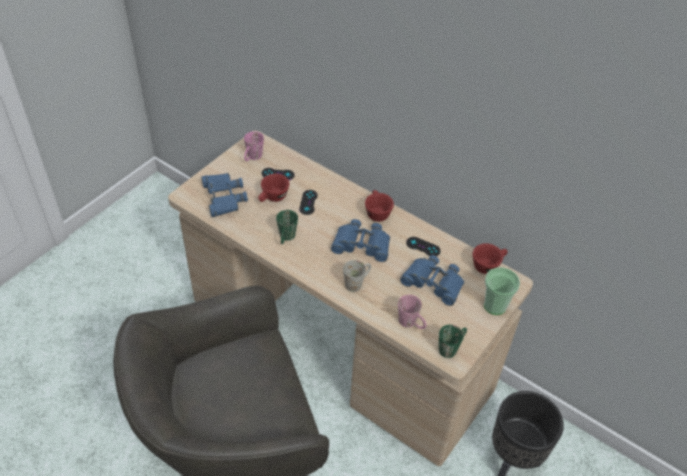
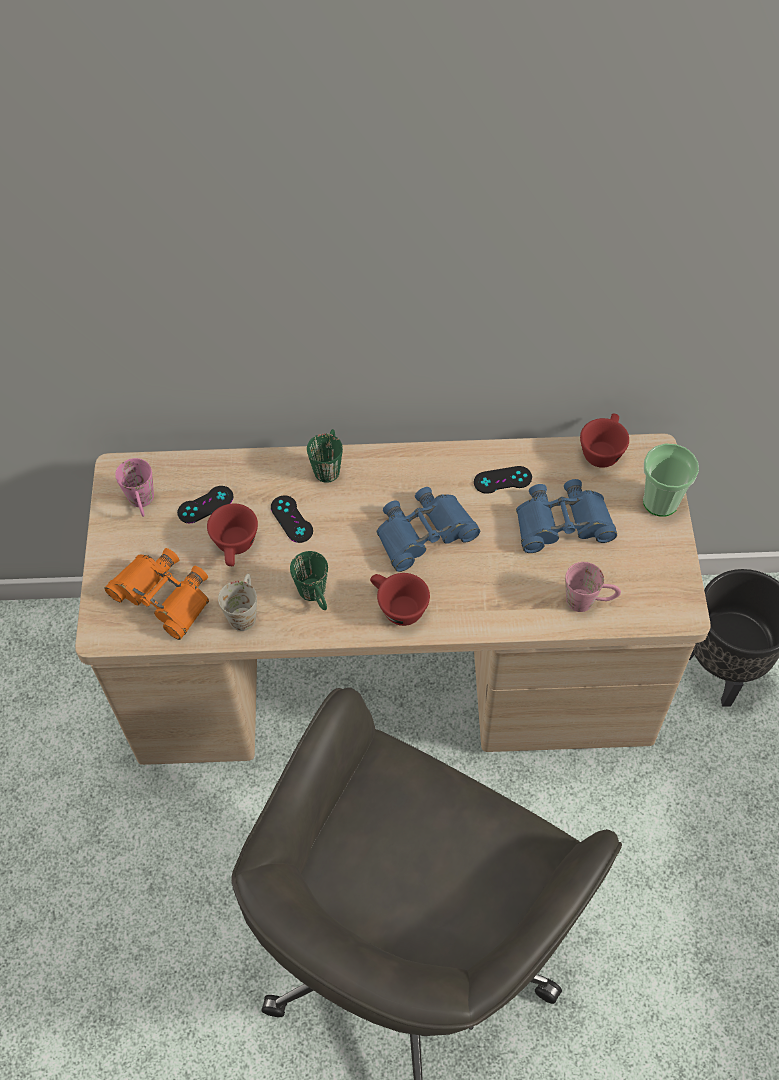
camera: 35 degrees left, 10 degrees up
blue binoculars [201,173,248,217] -> orange binoculars [104,548,209,640]
white mug [343,260,371,292] -> white mug moved to [218,574,257,631]
red cup [365,190,394,222] -> red cup moved to [370,573,430,626]
green mug [439,325,467,358] -> green mug moved to [307,429,343,483]

